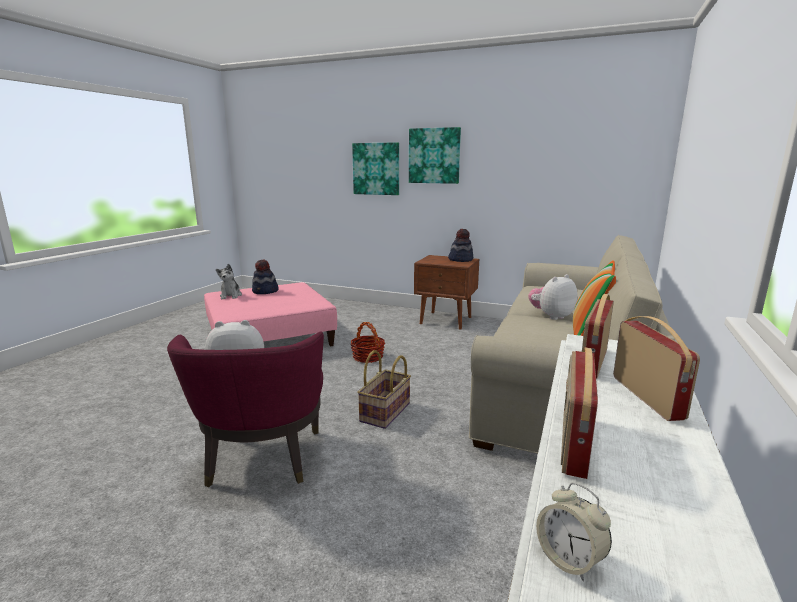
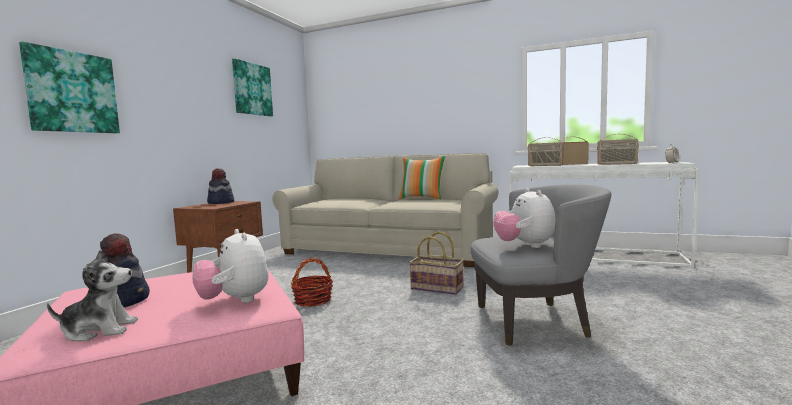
camera: 90 degrees left, 10 degrees down
purple armchair [167,332,324,487] -> grey armchair [470,184,611,345]
picture [409,127,461,184] -> picture moved to [232,58,273,117]
plush toy [528,274,577,320] -> plush toy moved to [192,229,269,303]

